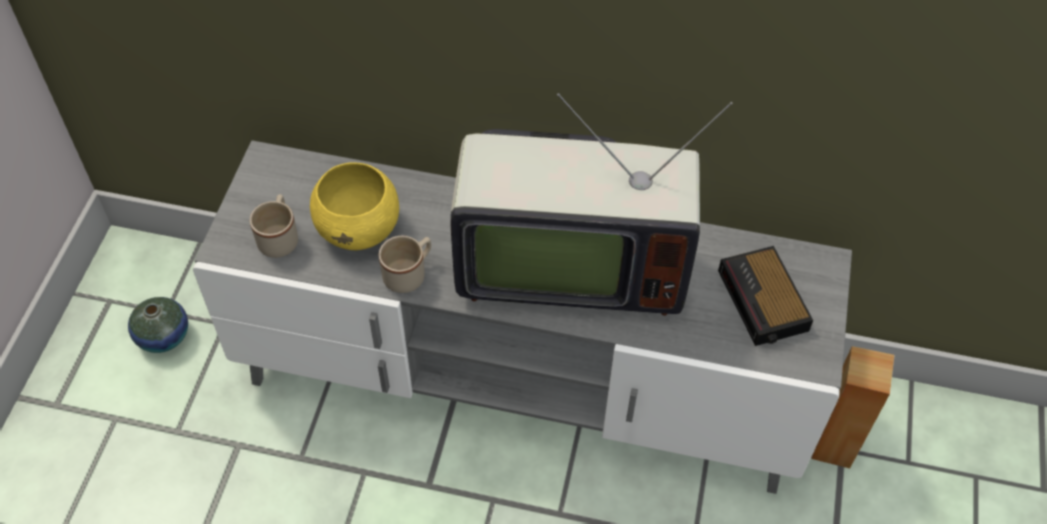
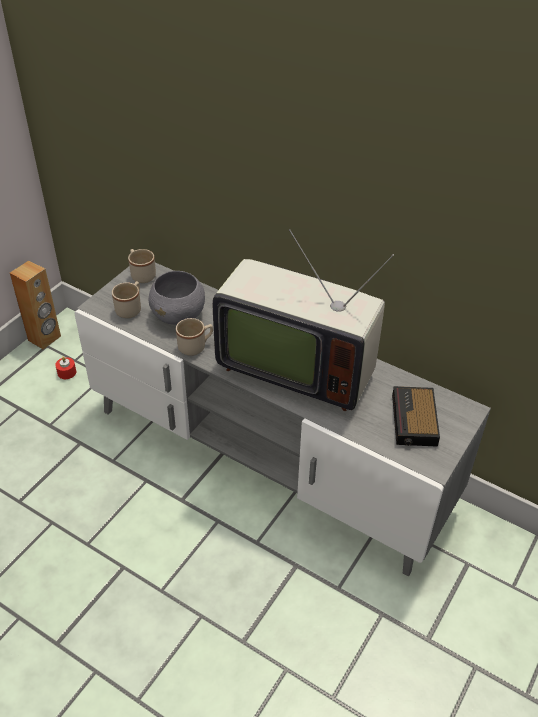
camera: 20 degrees right, 10 degrees down
vase [128,297,188,353] -> red candle [55,356,76,379]
yellow bowl [310,162,399,250] -> grey bowl [149,271,205,325]
brown speaker [811,346,894,468] -> brown speaker moved to [10,260,61,350]
none -> beige mug [128,249,156,283]

